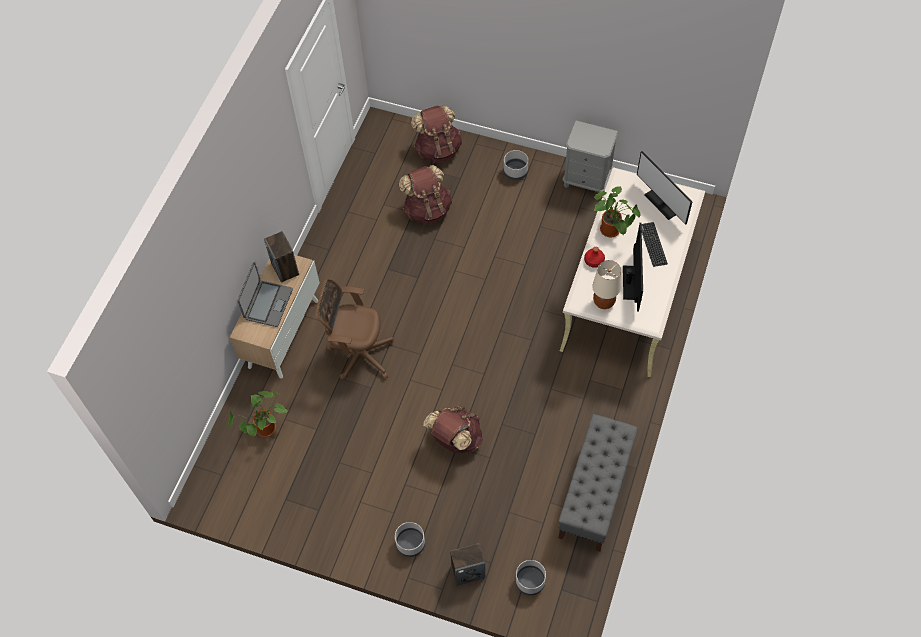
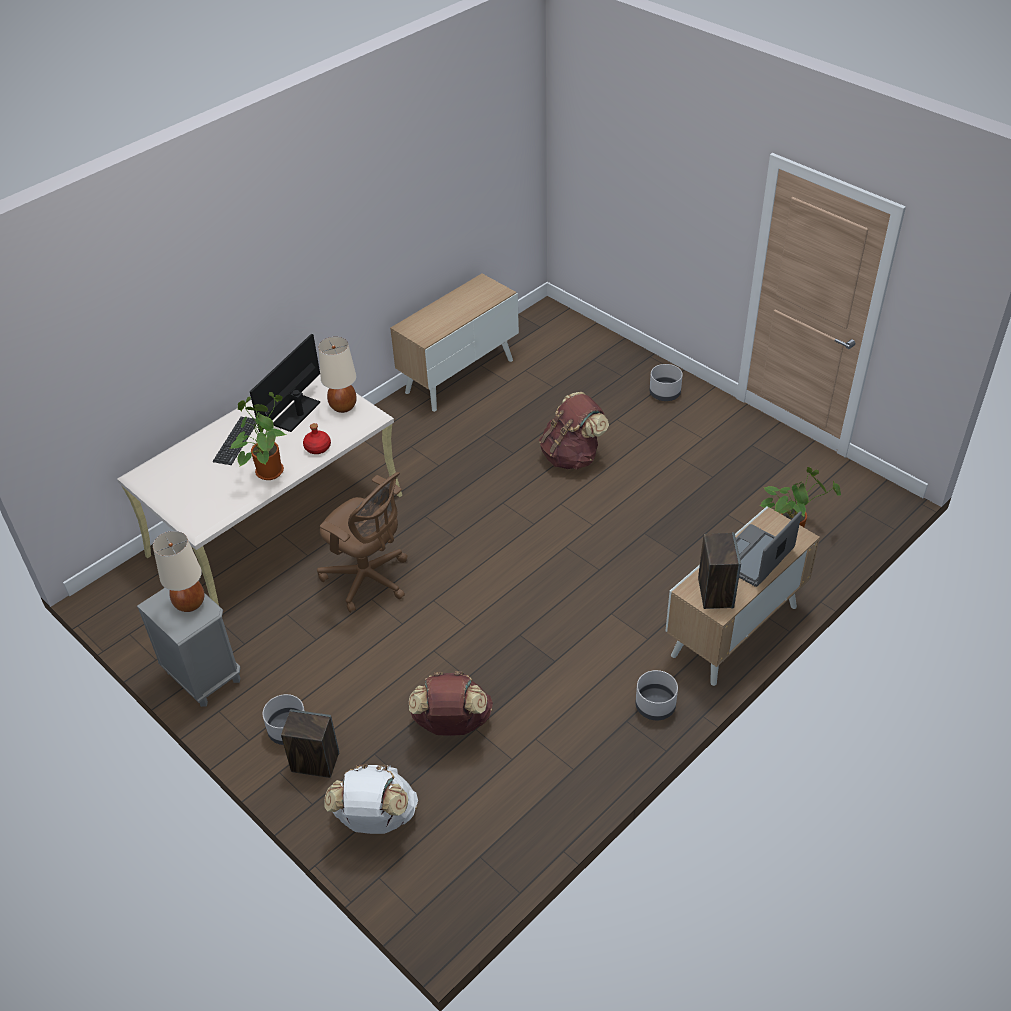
camera: 155 degrees left, 15 degrees down
brown office chair [316,278,393,380] -> brown office chair moved to [317,472,407,613]
brown backpack [411,105,462,163] -> white backpack [325,764,418,834]
speaker [450,543,485,585] -> speaker moved to [281,709,339,778]
grey planter [516,560,546,595] -> grey planter moved to [636,670,678,720]
grey bench [559,414,638,552] -> cabinet [390,274,519,412]
monitor [637,151,692,225] -> none
none -> beige table lamp [153,531,205,612]

